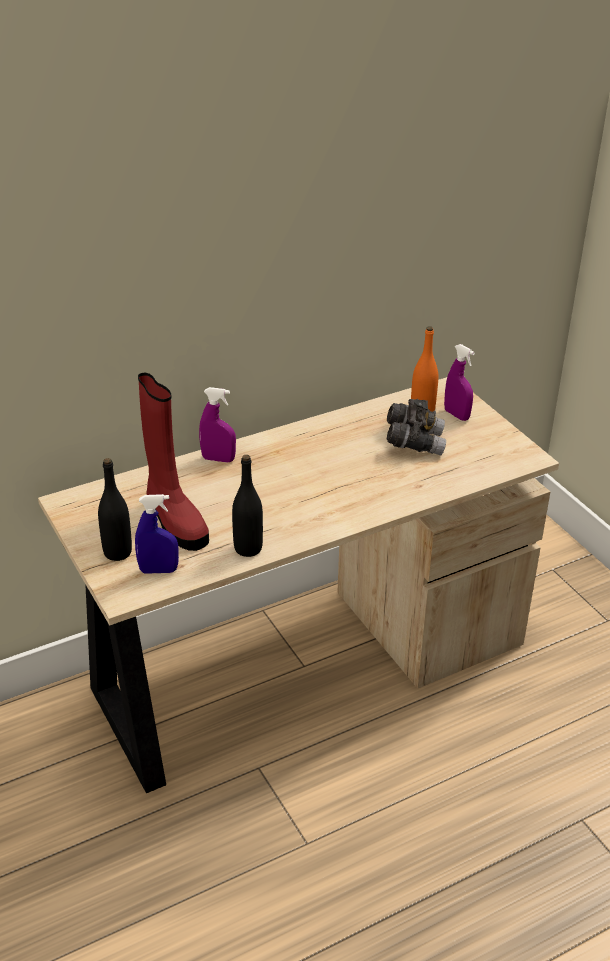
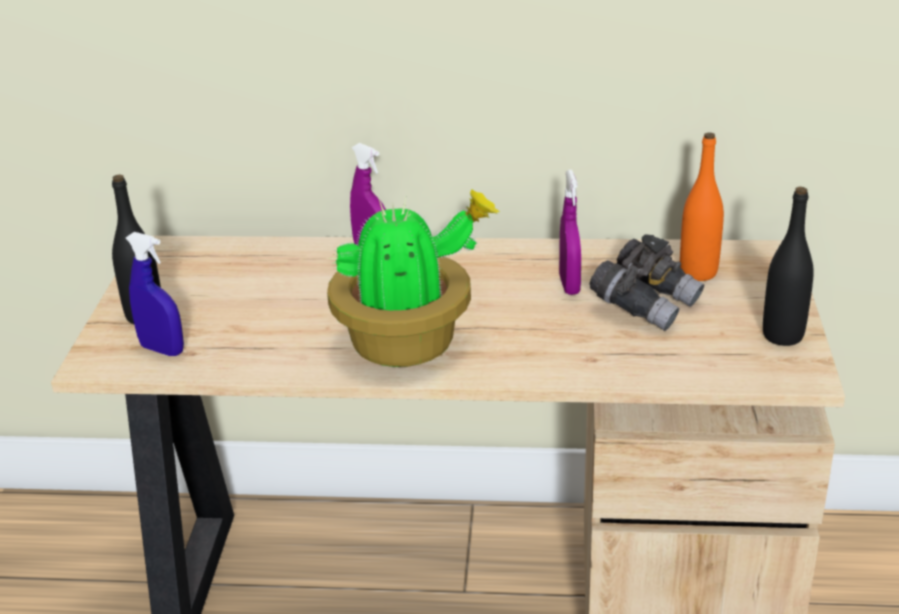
camera: 35 degrees right, 5 degrees down
red boot [138,373,209,551] -> none
black bottle [232,455,263,557] -> black bottle moved to [763,187,814,346]
purple spray bottle [444,344,475,421] -> purple spray bottle moved to [559,170,581,295]
none -> potted plant [326,189,500,367]

